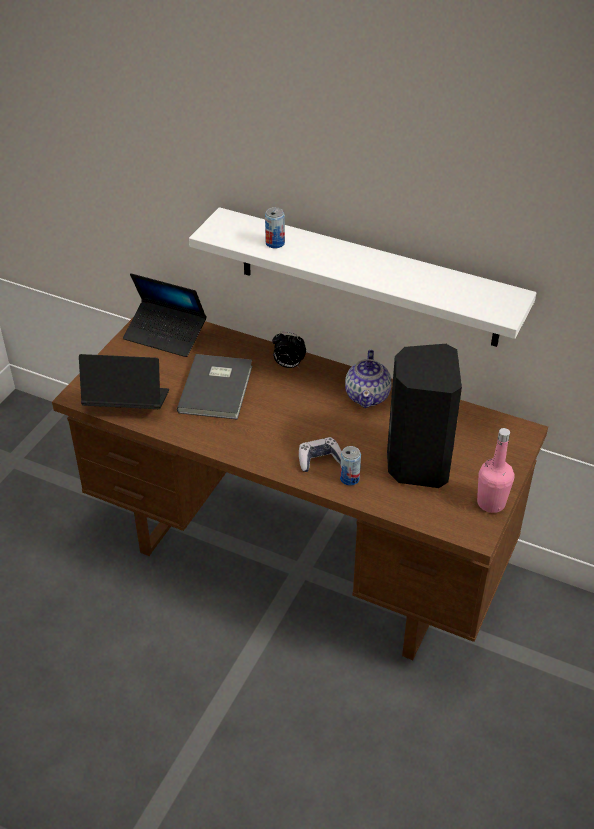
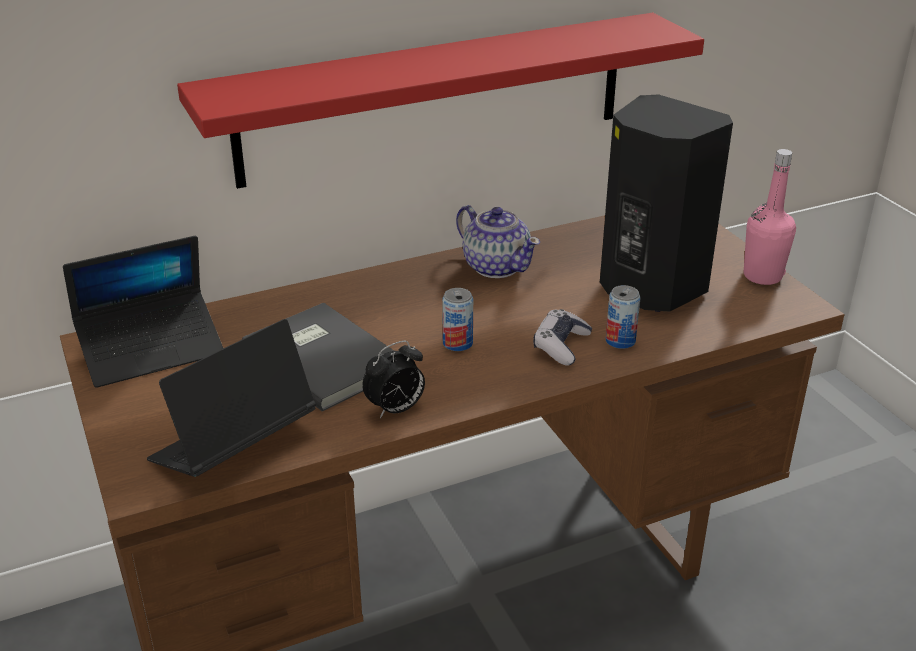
camera: 50 degrees left, 10 degrees down
white shelf [189,207,536,347] -> red shelf [177,13,704,189]
can [265,207,285,248] -> can moved to [442,288,473,351]
alarm clock [272,331,306,369] -> alarm clock moved to [362,341,425,418]

